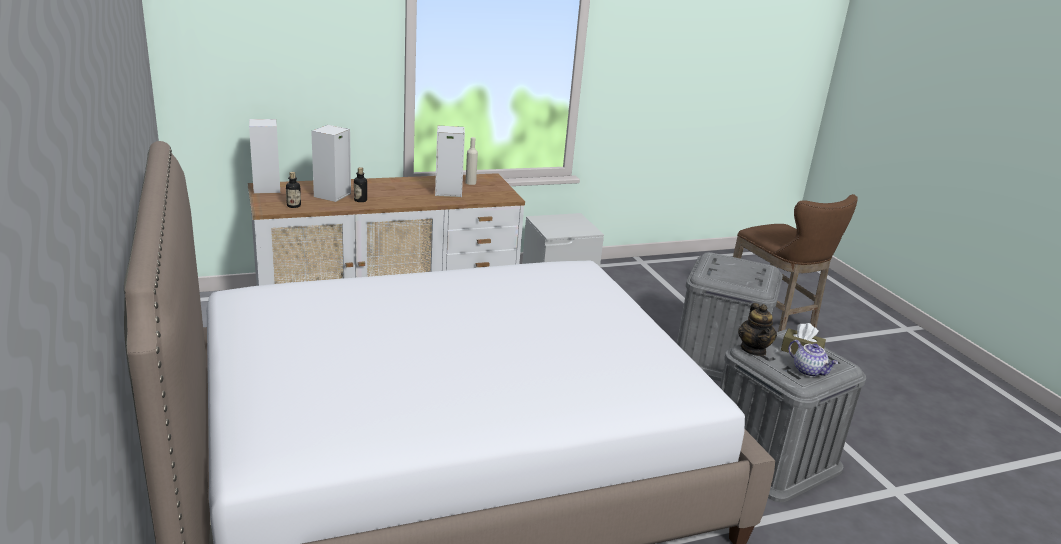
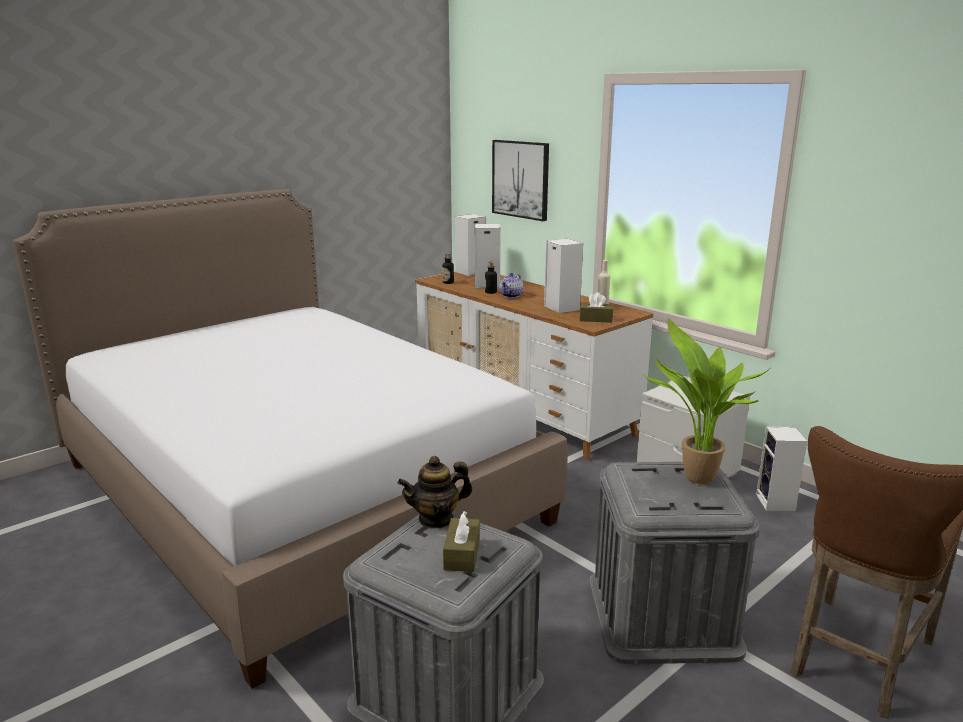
camera: 70 degrees right, 5 degrees down
teapot [788,340,838,377] -> teapot moved to [500,273,523,298]
none -> picture [492,140,549,221]
none -> brown tissue box [580,292,613,323]
none -> potted plant [643,318,768,484]
none -> speaker [756,427,807,511]

